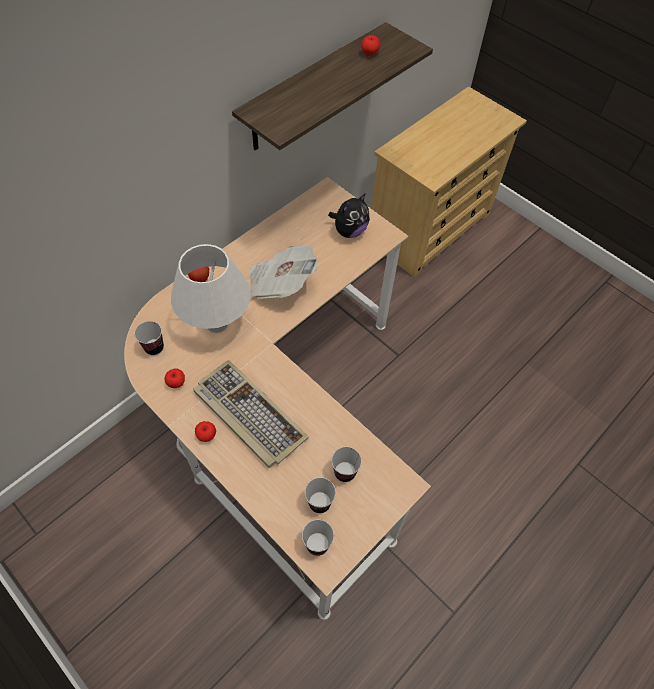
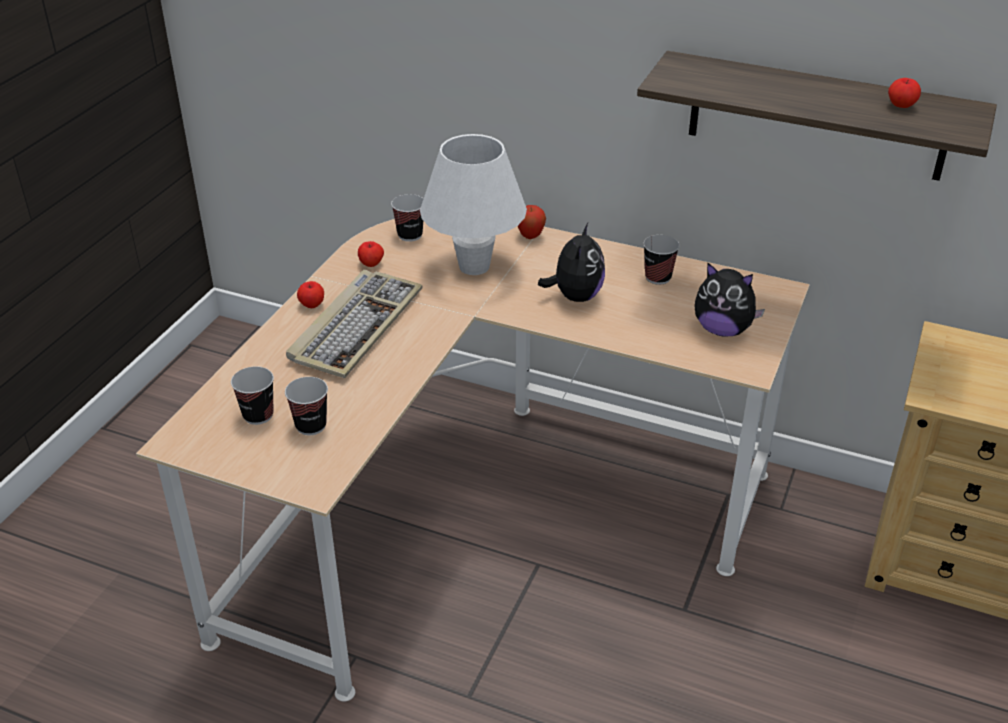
camera: 70 degrees right, 20 degrees down
newspaper [250,245,318,299] -> plush toy [538,223,605,302]
cup [302,519,334,556] -> cup moved to [643,235,680,285]

